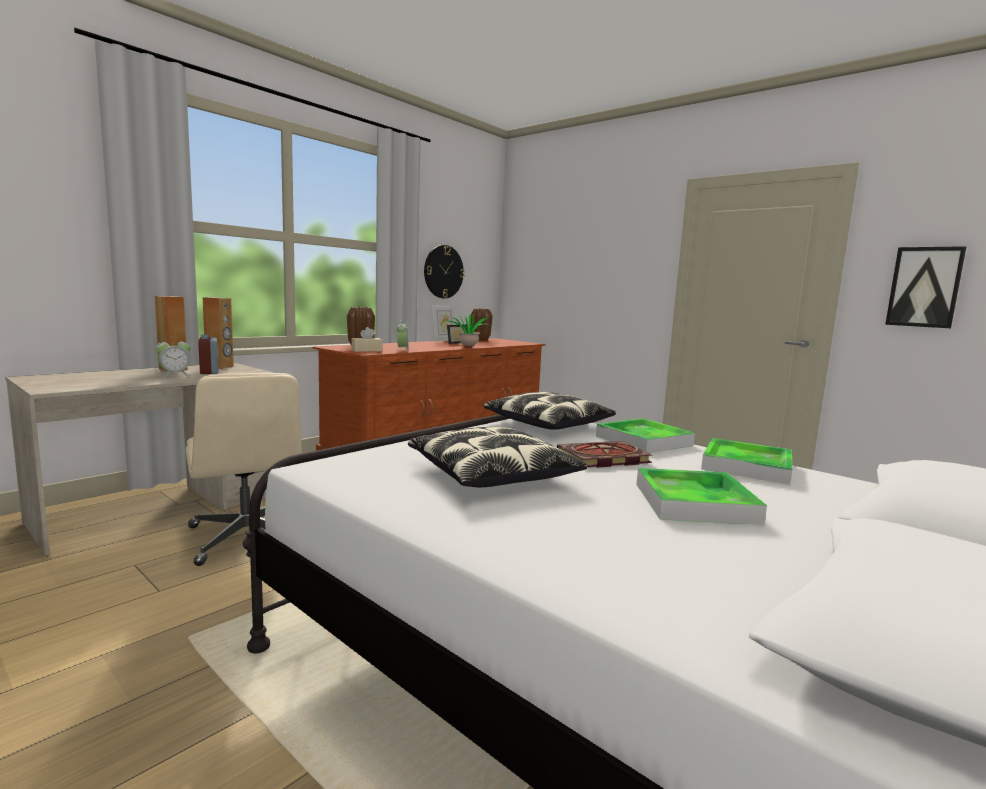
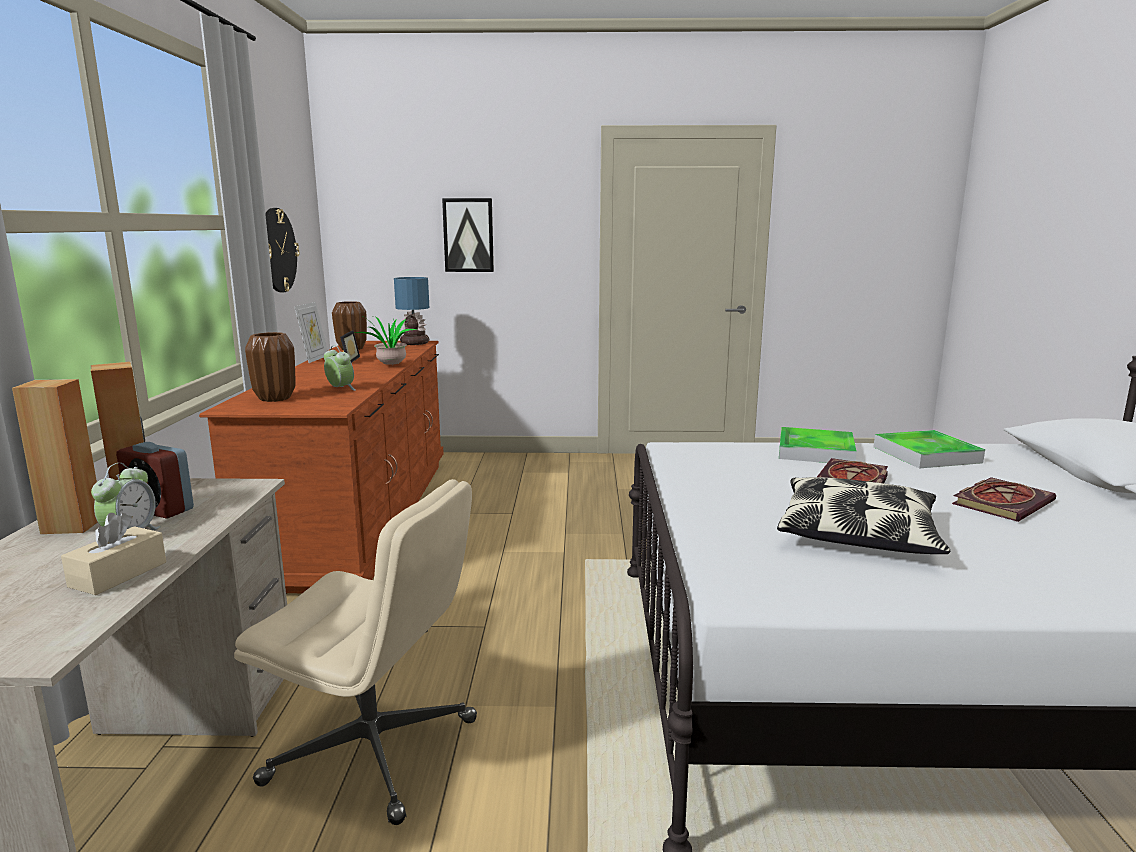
camera: 40 degrees left, 5 degrees up
beige tissue box [351,327,383,352] -> beige tissue box moved to [61,513,166,595]
pillow [483,392,616,430] -> none
tray [636,468,767,525] -> book [952,477,1056,522]
picture [885,246,966,328] -> picture moved to [442,198,494,272]
none -> table lamp [394,277,429,345]

